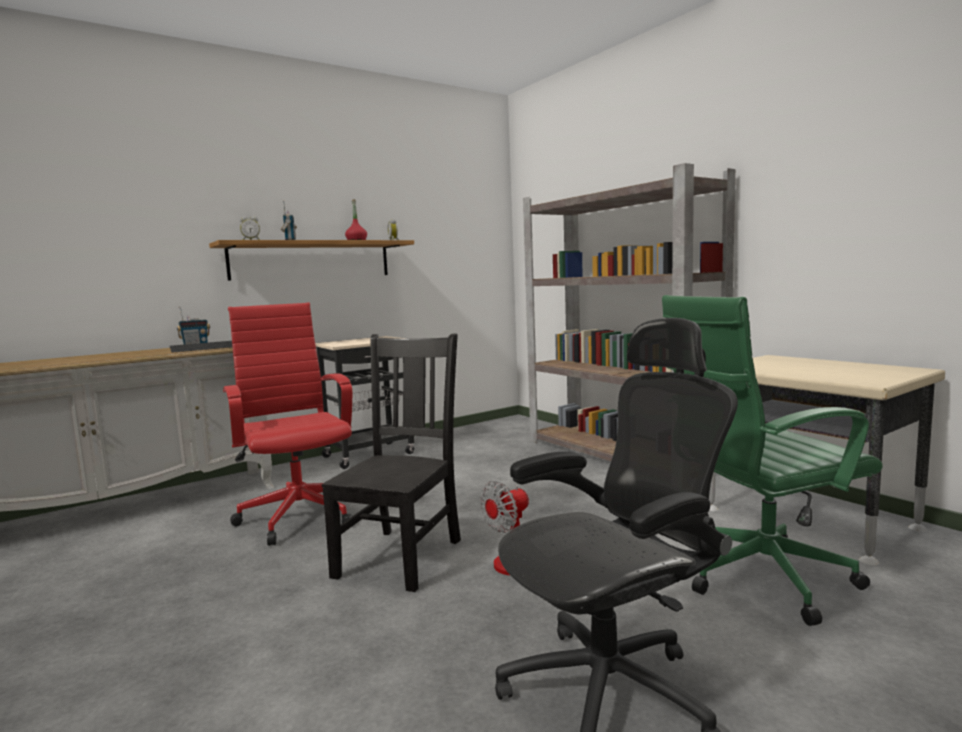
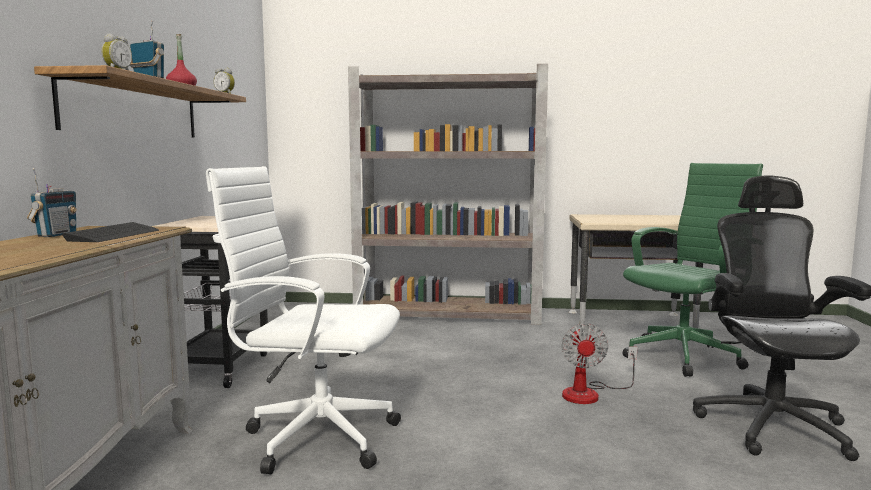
camera: 50 degrees left, 0 degrees up
red office chair [223,302,353,546] -> white office chair [206,166,401,474]
black chair [322,334,461,592] -> none
green office chair [662,295,883,626] -> green office chair turned 150 degrees counterclockwise [623,163,763,377]

